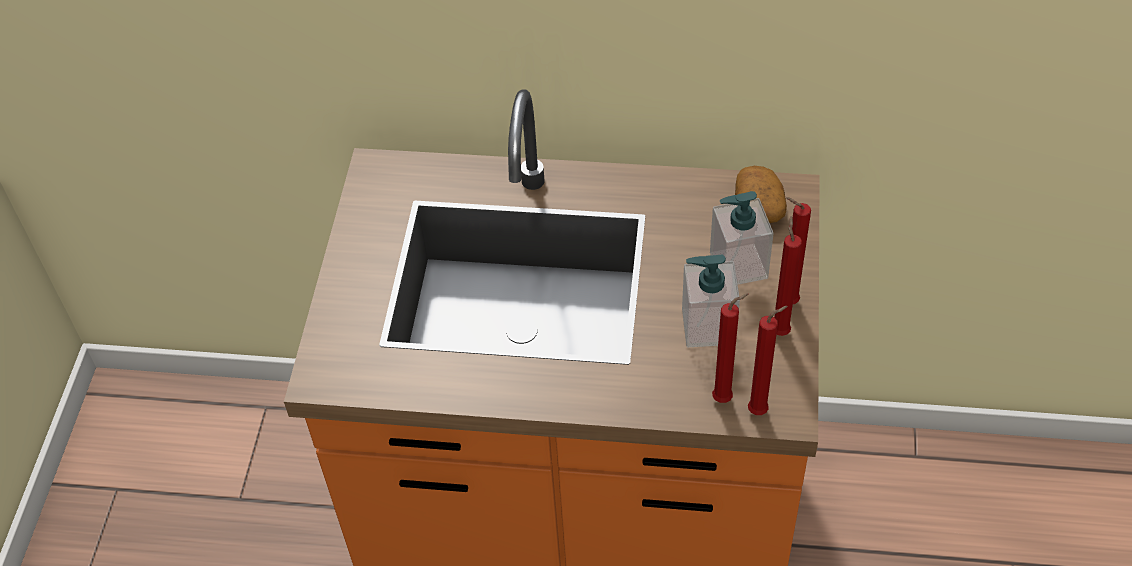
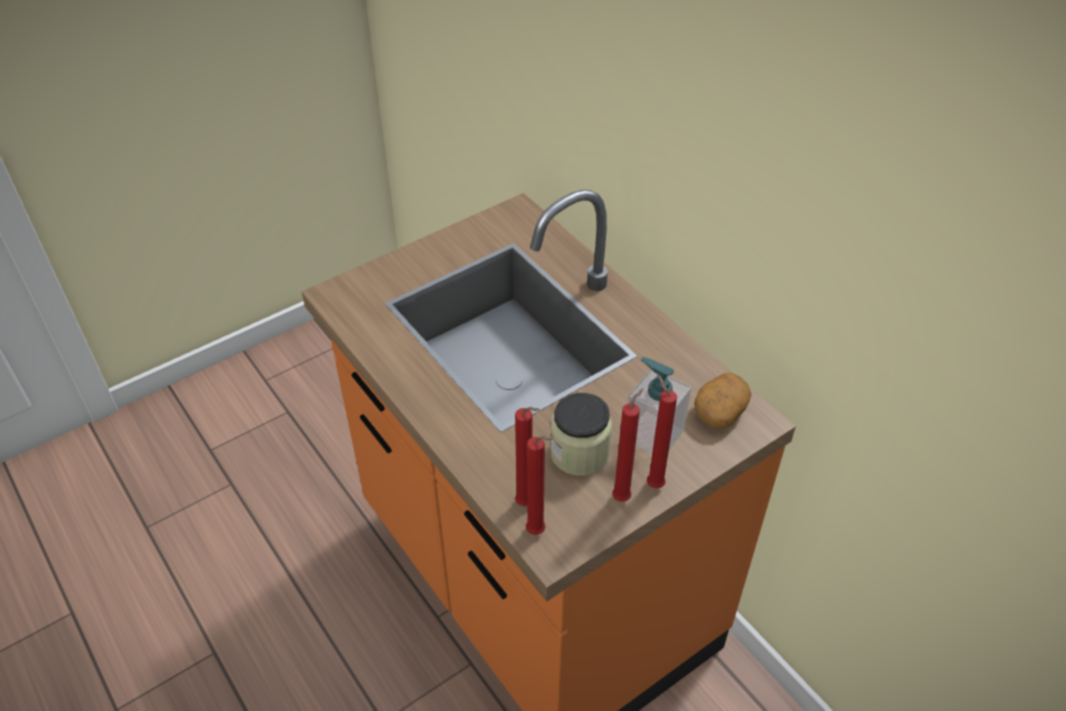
camera: 45 degrees right, 5 degrees down
soap dispenser [682,255,740,347] -> jar [550,393,612,476]

